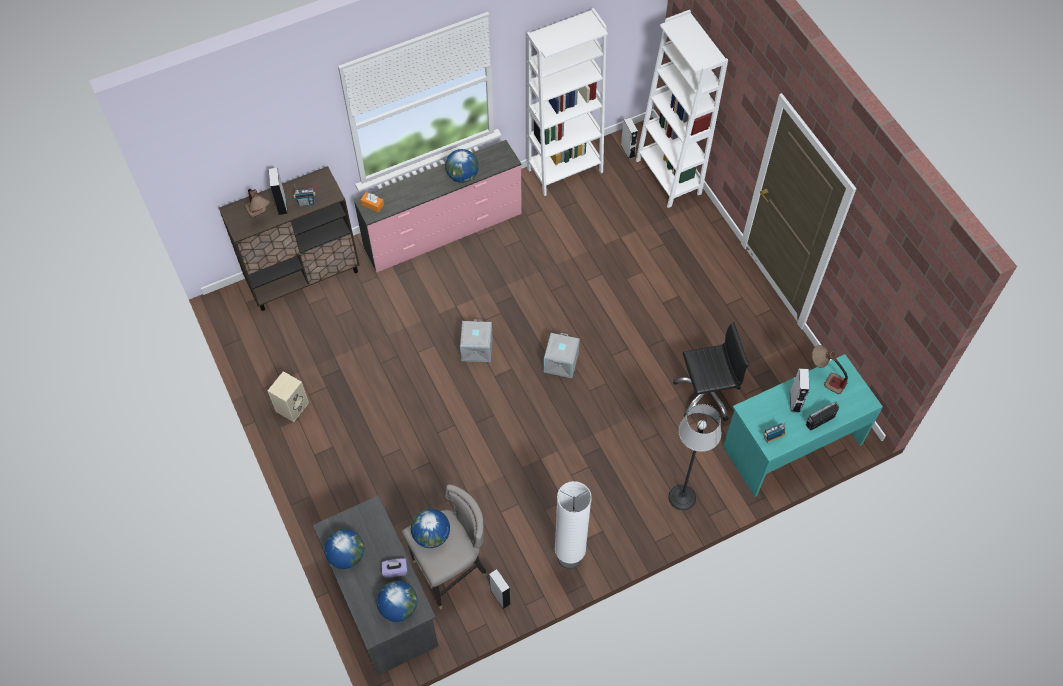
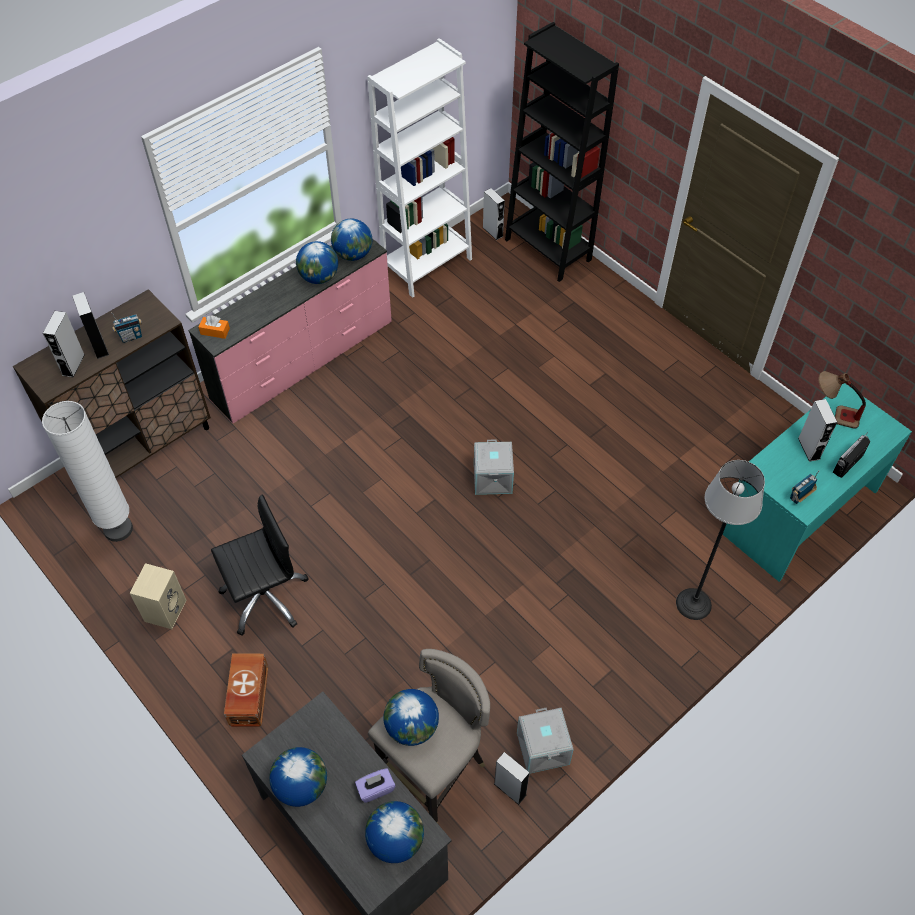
camera: 15 degrees left, 5 degrees down
table lamp [245,189,270,217] -> grey speaker [43,311,85,378]
grey storage box [460,319,493,362] -> grey storage box moved to [517,708,574,774]
white floor lamp [555,481,592,569] -> white floor lamp moved to [42,401,133,542]
white bookcase [636,10,728,208] -> black bookcase [505,22,619,282]
black office chair [673,322,749,421] -> black office chair moved to [211,495,309,636]
none -> brown storage box [224,653,268,727]
none -> globe [331,219,372,261]

